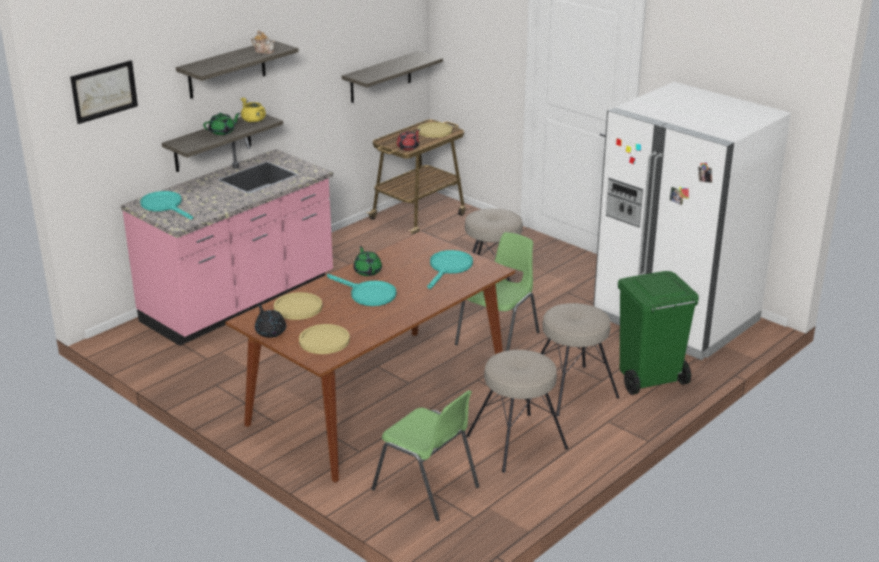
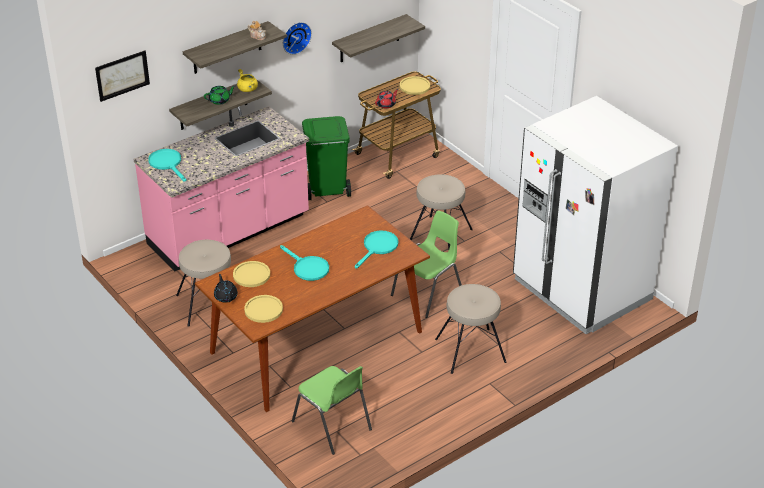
camera: 10 degrees right, 10 degrees up
green teapot [353,246,382,276] -> none
beige stool [466,350,568,473] -> beige stool moved to [176,240,231,327]
green trash can [618,271,699,395] -> green trash can moved to [302,116,351,200]
none -> wall clock [283,22,312,55]

